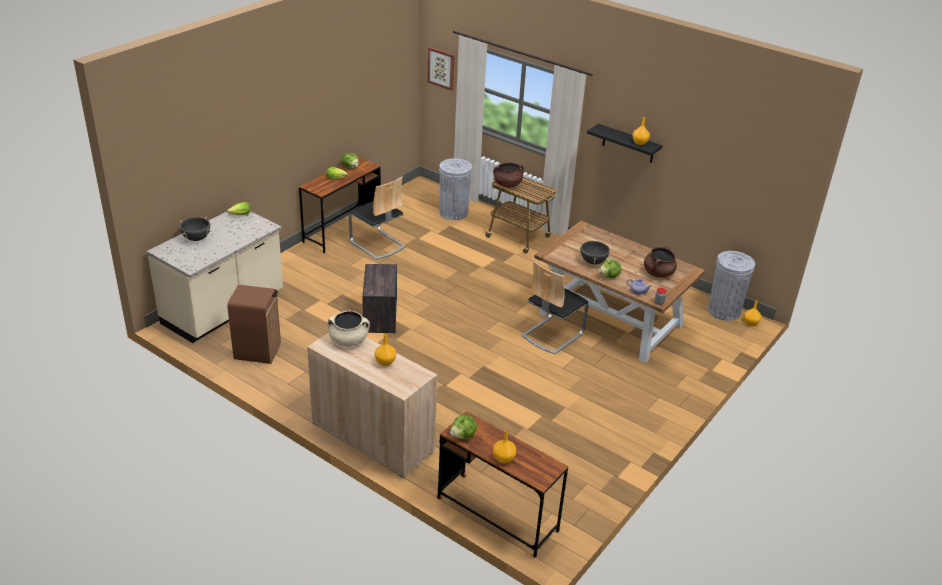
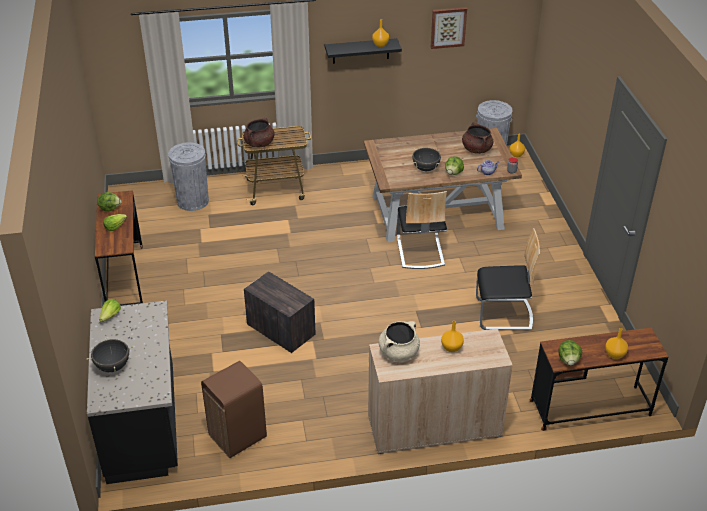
camera: 45 degrees left, 5 degrees up
beige counter [146,211,283,343] -> black counter [87,301,178,484]
chair [349,177,406,260] -> chair moved to [476,228,540,330]
picture [427,47,455,91] -> picture moved to [431,7,467,49]

